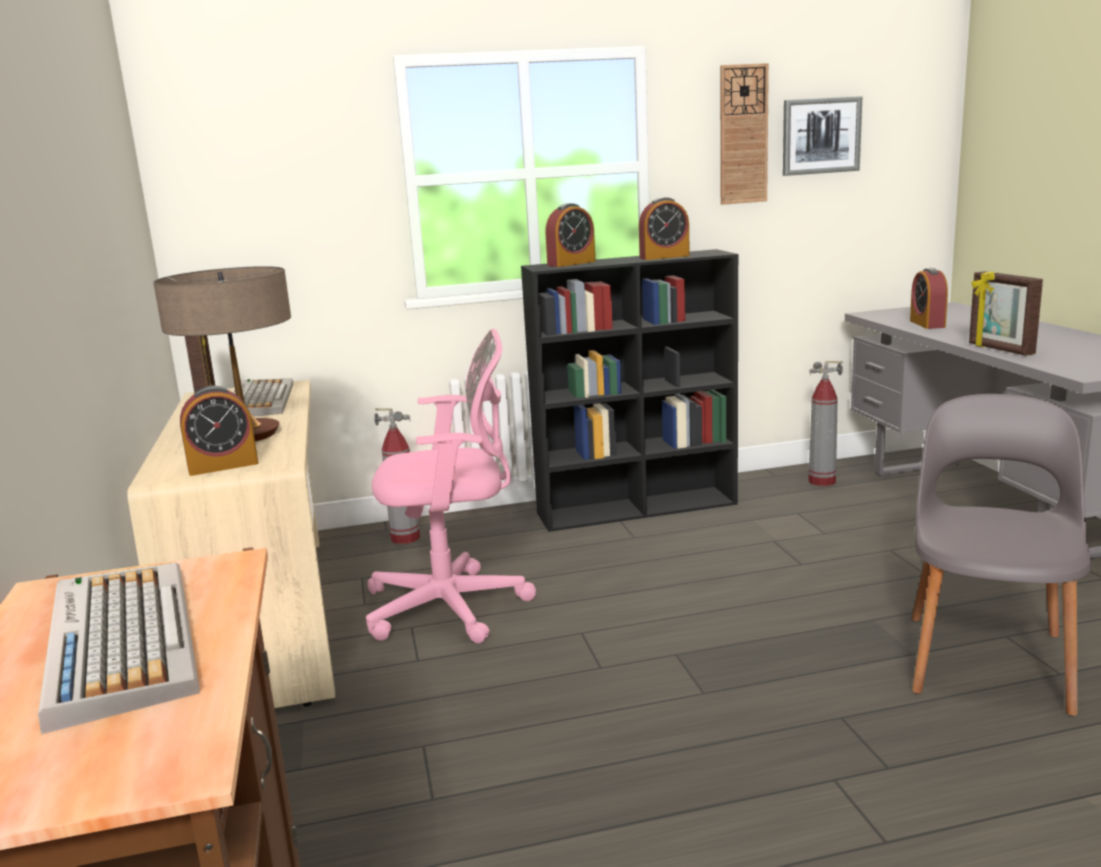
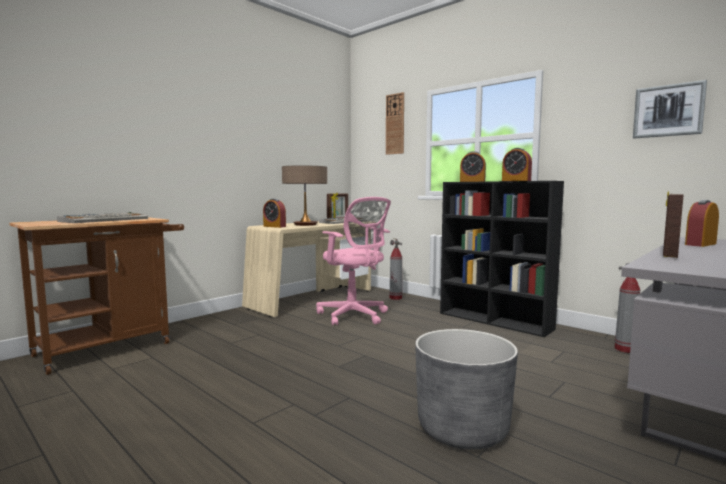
camera: 55 degrees right, 10 degrees down
wall clock [720,63,769,205] -> wall clock moved to [386,92,404,155]
grey chair [911,394,1091,716] -> grey planter [415,329,518,450]

